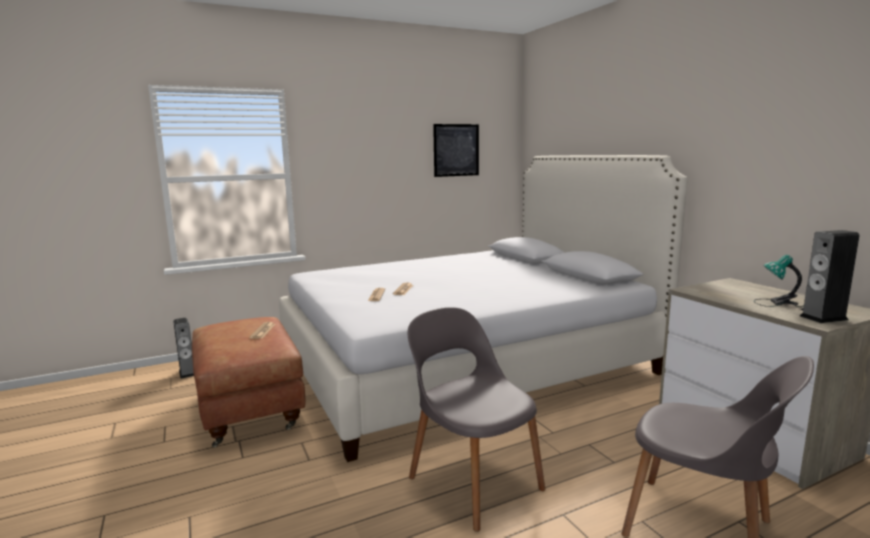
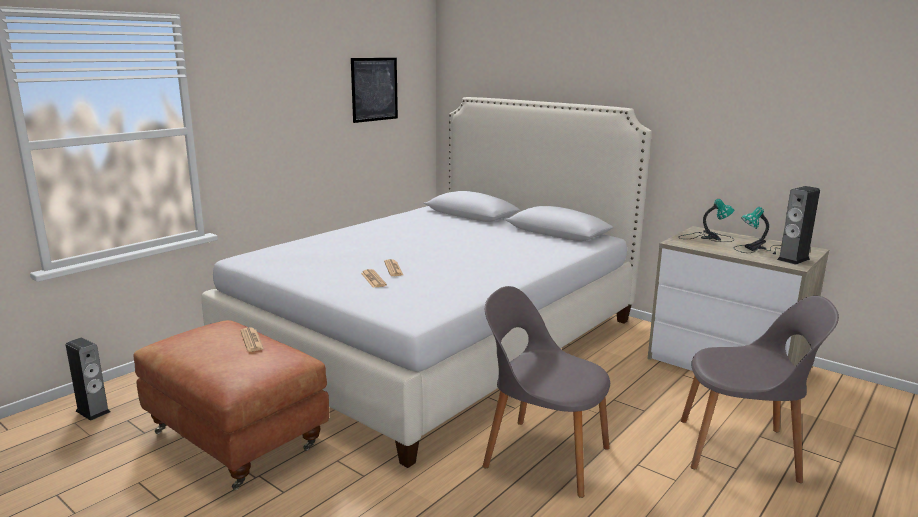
camera: 25 degrees left, 5 degrees up
none -> table lamp [678,199,734,242]

